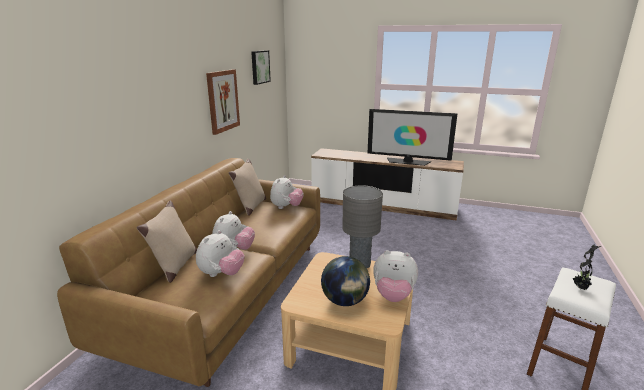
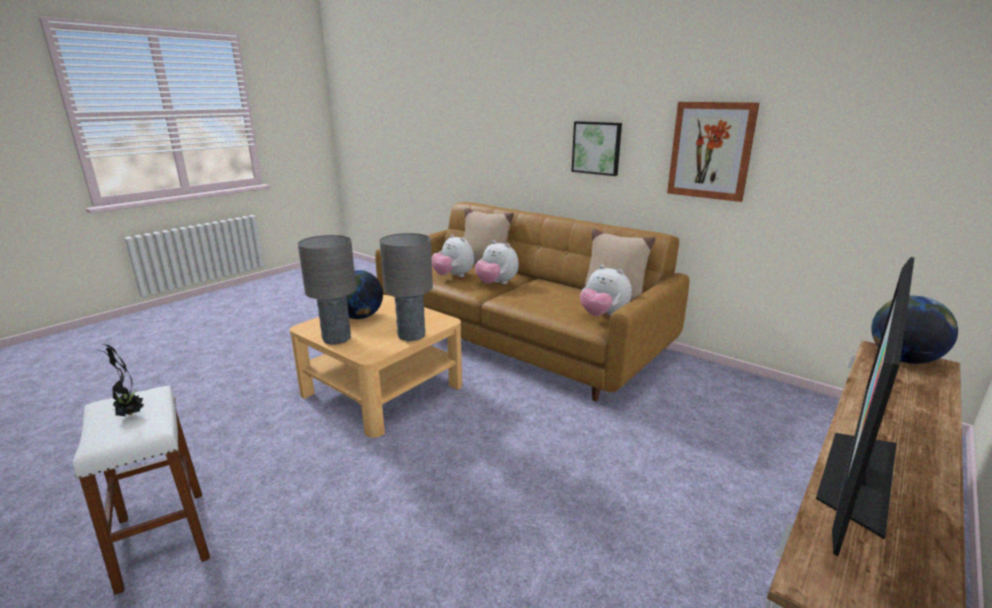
camera: 110 degrees right, 0 degrees up
picture [251,50,271,85] -> picture moved to [571,121,622,176]
plush toy [373,250,418,302] -> grey table lamp [298,235,356,345]
none -> globe [871,296,958,364]

